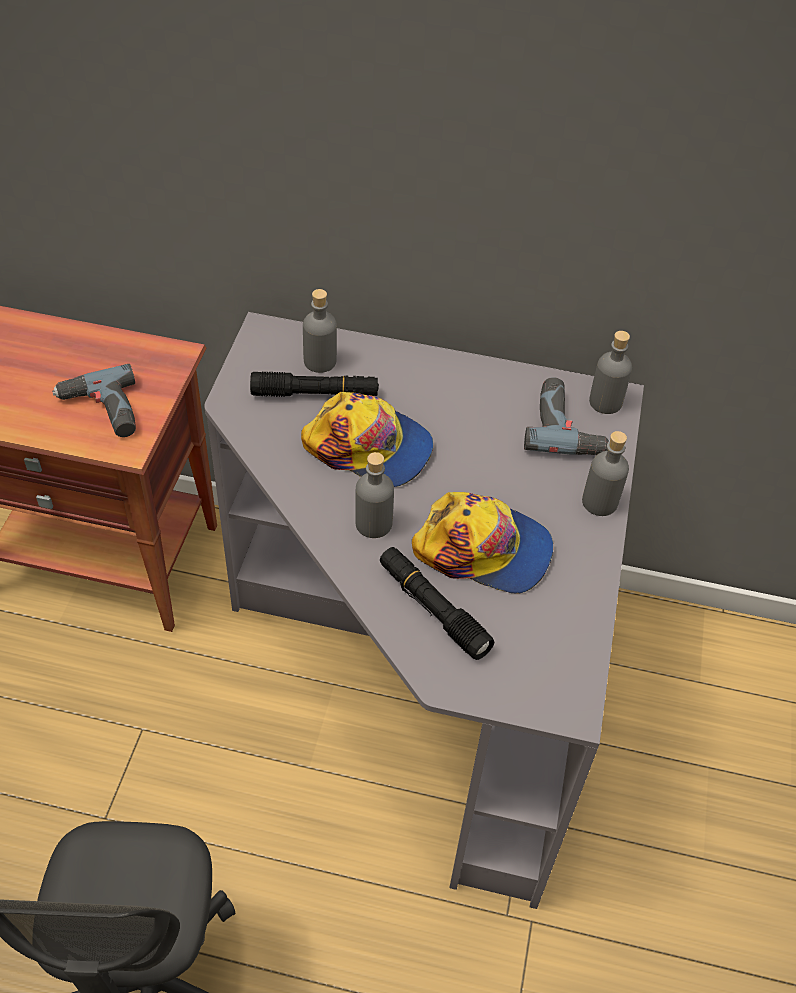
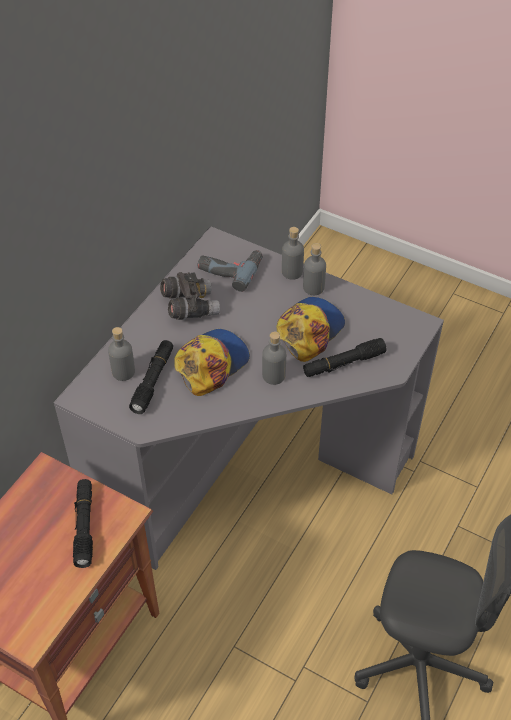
camera: 70 degrees left, 0 degrees up
power drill [52,364,136,437] -> black flashlight [73,479,93,568]
grey bottle [589,331,632,414] -> grey bottle moved to [303,243,326,295]
none -> grey binoculars [160,272,220,320]

